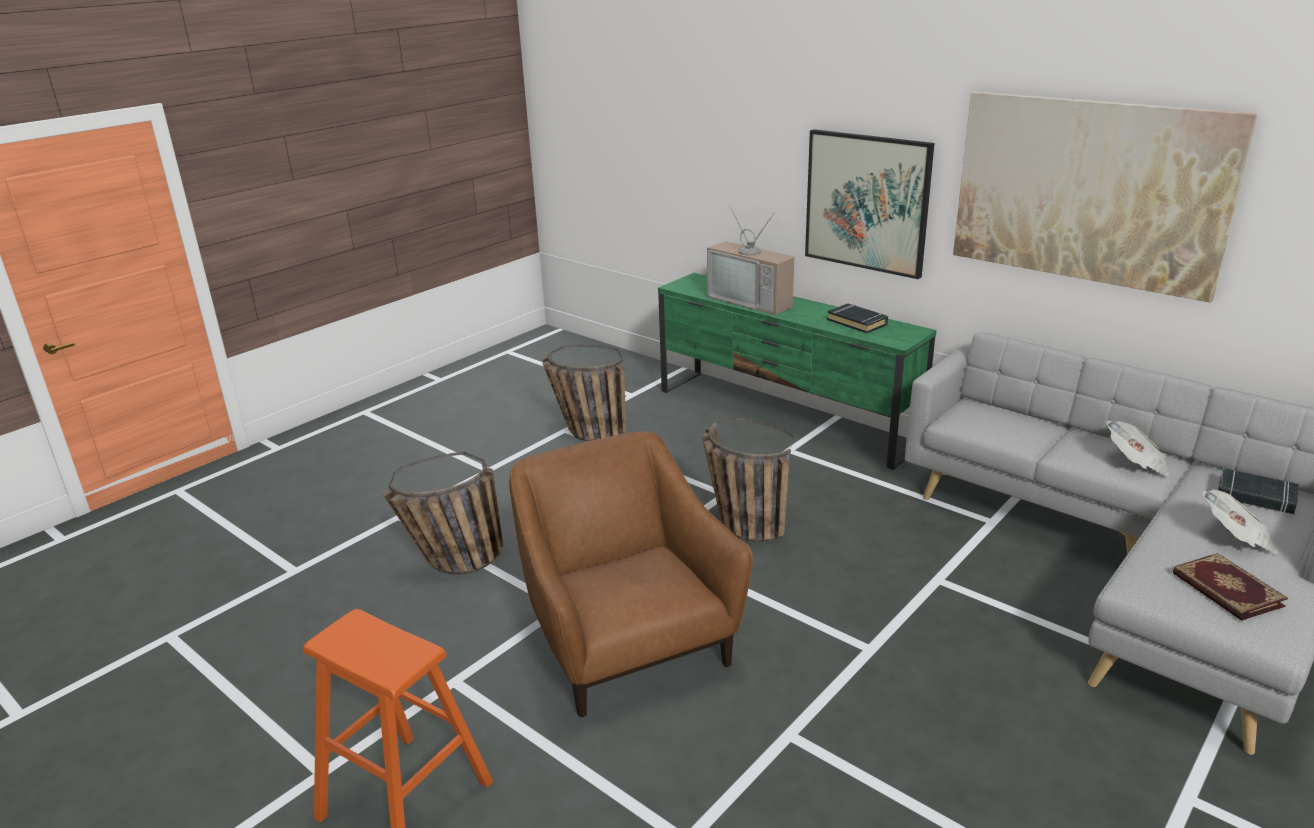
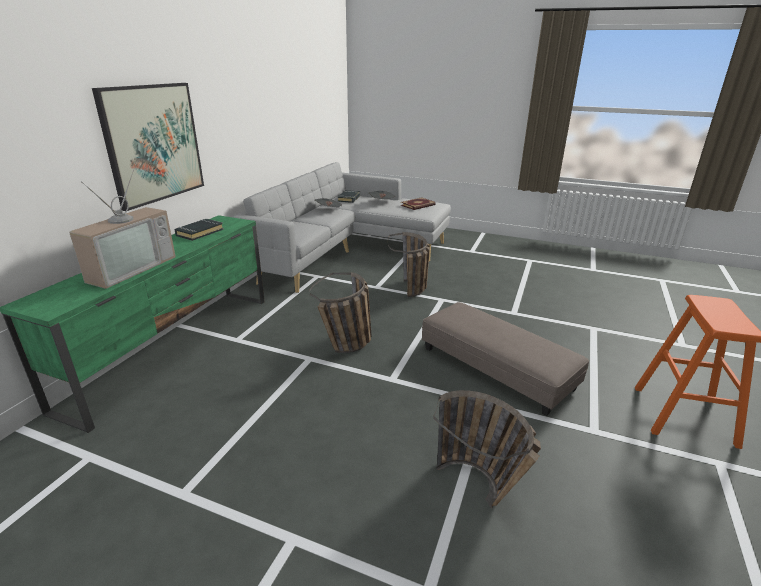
camera: 110 degrees left, 0 degrees up
brown armchair [509,431,753,717] -> grey ottoman [422,302,589,416]
basket [542,345,626,442] -> basket moved to [388,232,430,297]
picture [953,92,1258,303] -> none

